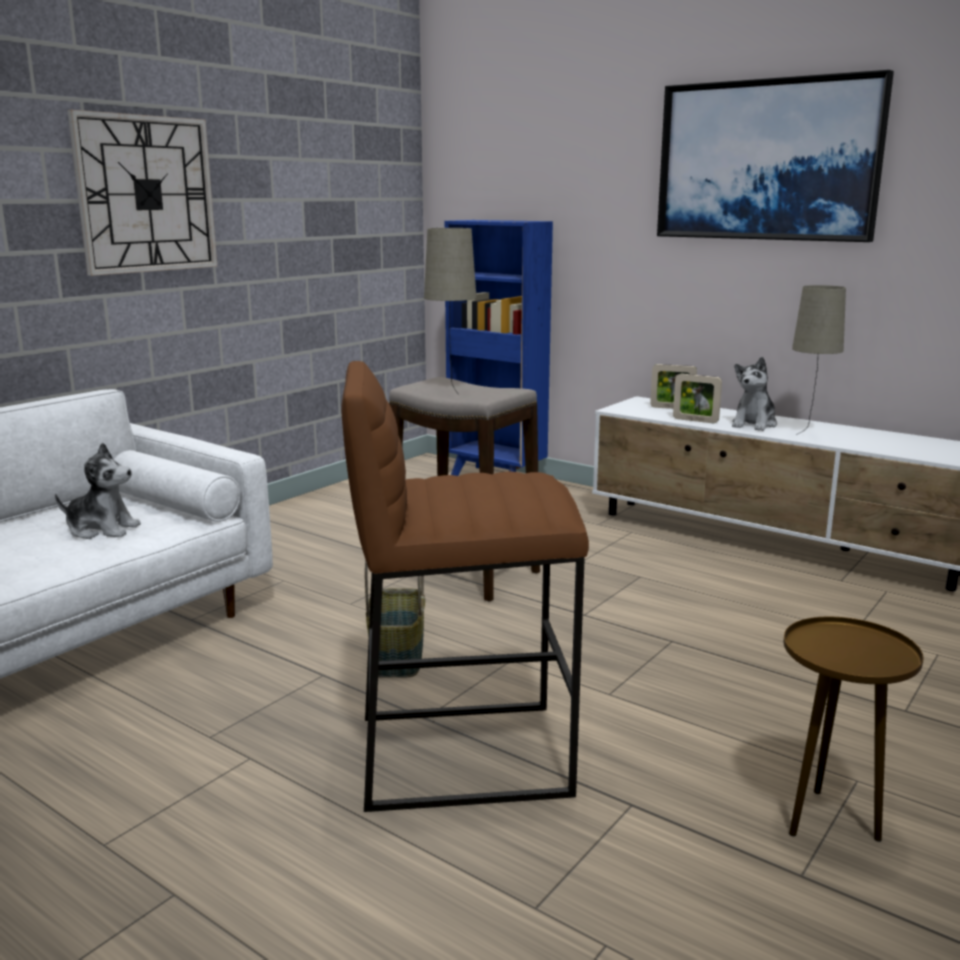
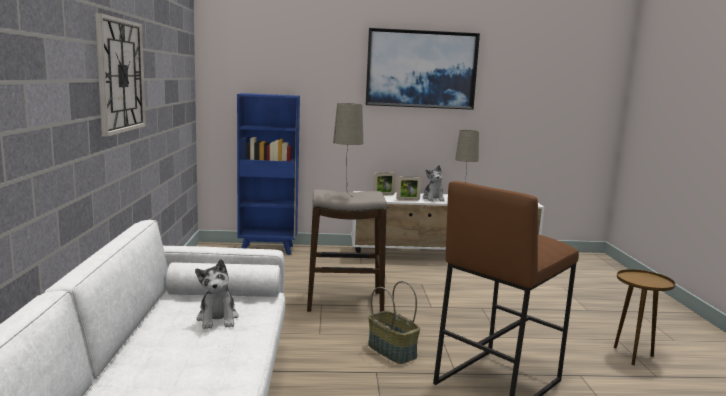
camera: 40 degrees left, 5 degrees down
plush toy [55,443,141,539] -> plush toy turned 105 degrees clockwise [195,259,239,329]

